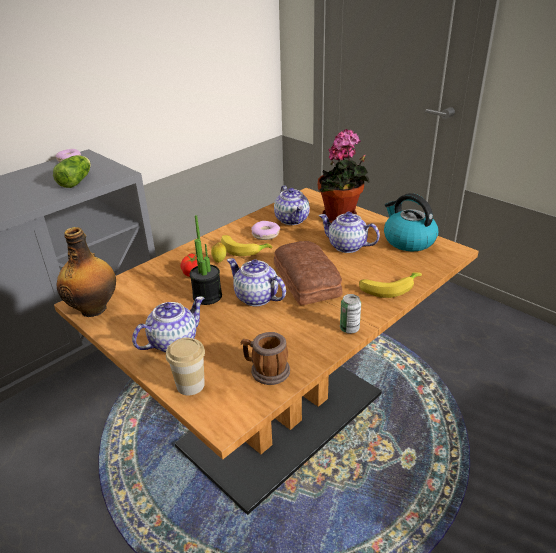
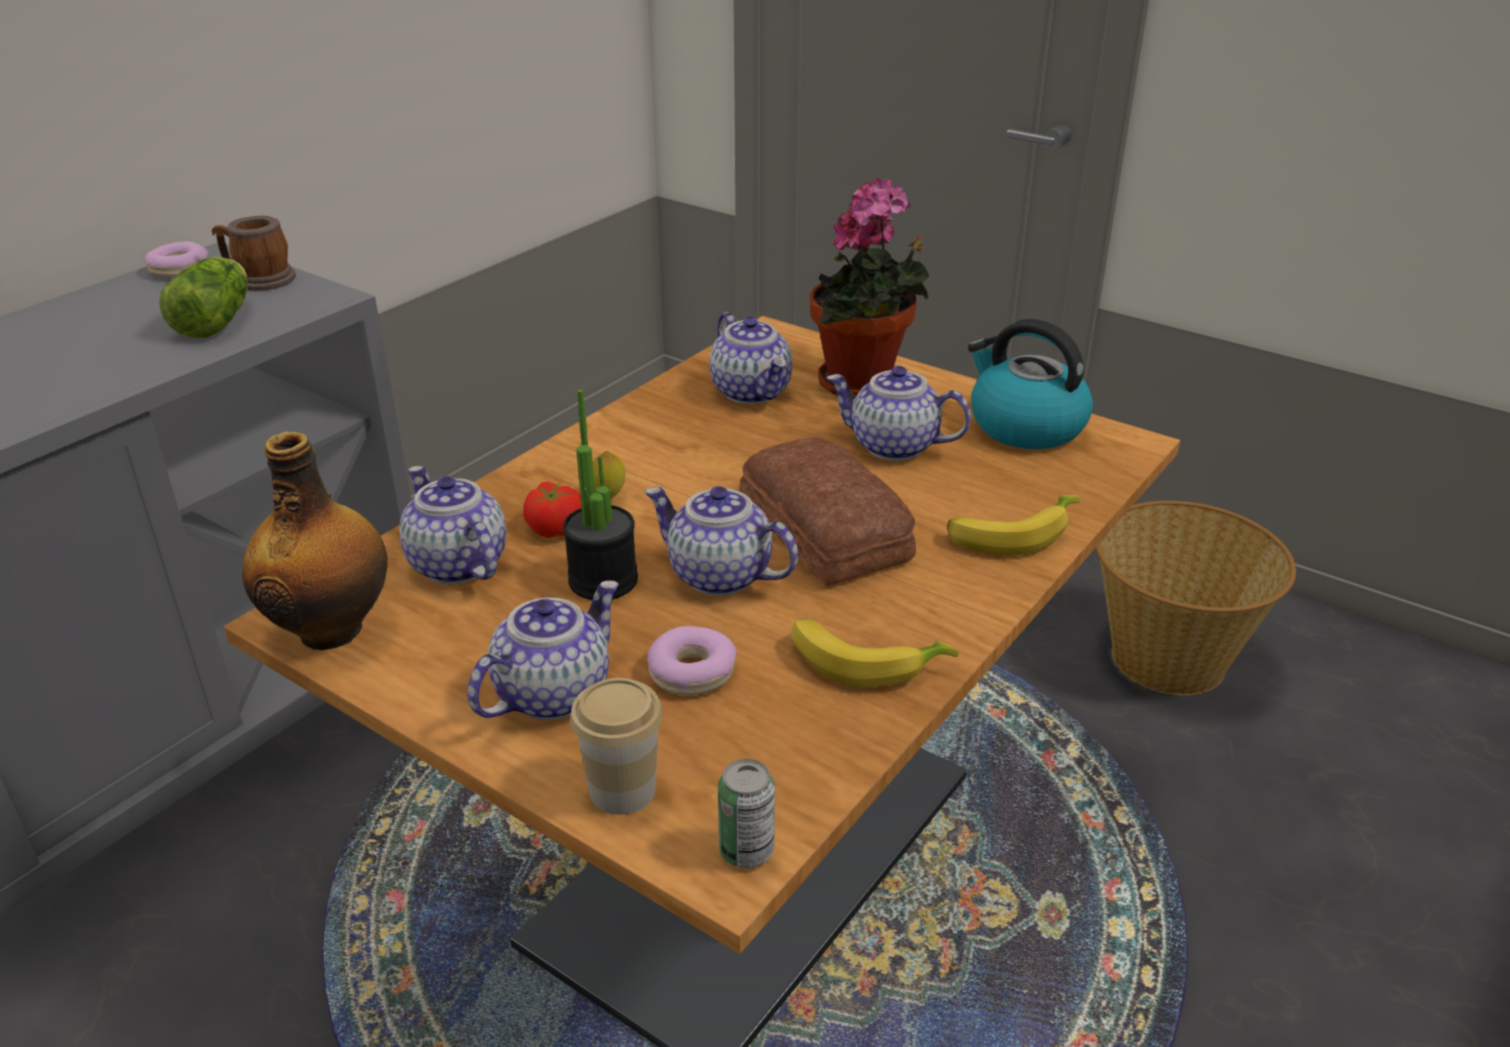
camera: 10 degrees left, 0 degrees up
banana [221,235,272,256] -> banana moved to [791,618,959,687]
mug [241,332,290,385] -> mug moved to [212,216,296,291]
donut [251,221,280,240] -> donut moved to [647,626,737,695]
can [340,294,361,334] -> can moved to [718,759,775,868]
none -> teapot [399,466,506,584]
none -> basket [1096,501,1296,696]

